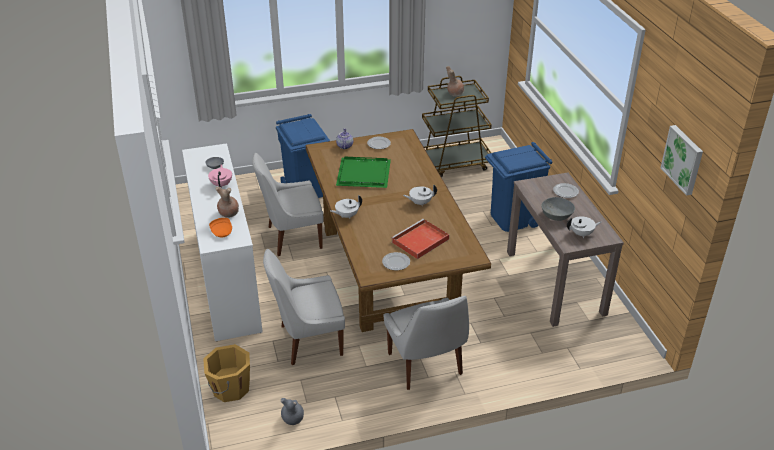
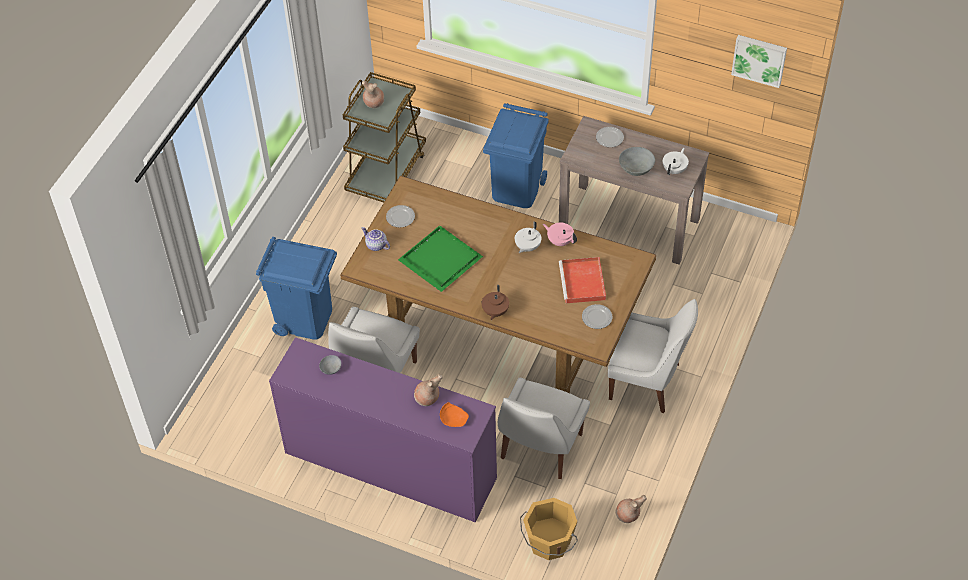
camera: 50 degrees left, 15 degrees up
white dresser [182,143,263,342] -> purple dresser [269,337,497,522]
pink teapot [208,164,232,188] -> pink teapot moved to [543,223,577,246]
grey vase [281,398,304,425] -> brown vase [616,495,647,523]
white teapot [330,195,362,219] -> brown teapot [482,285,509,320]

